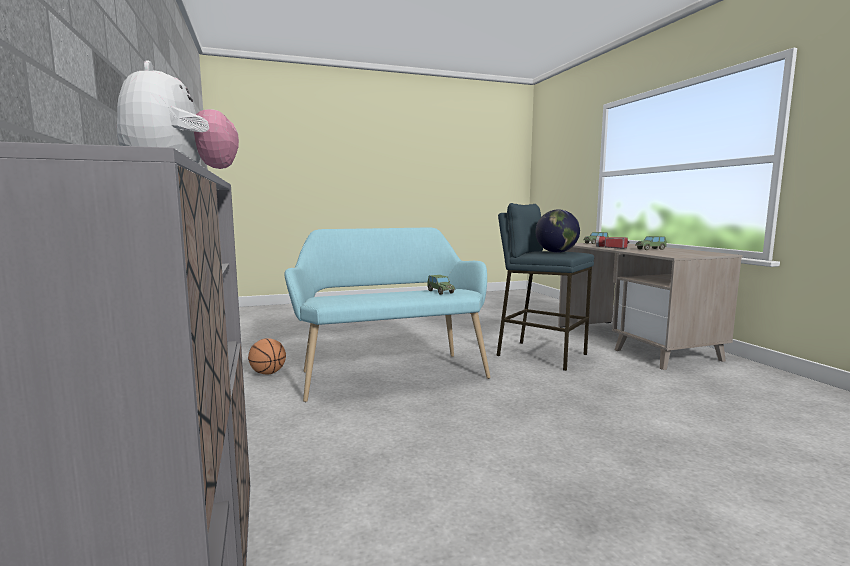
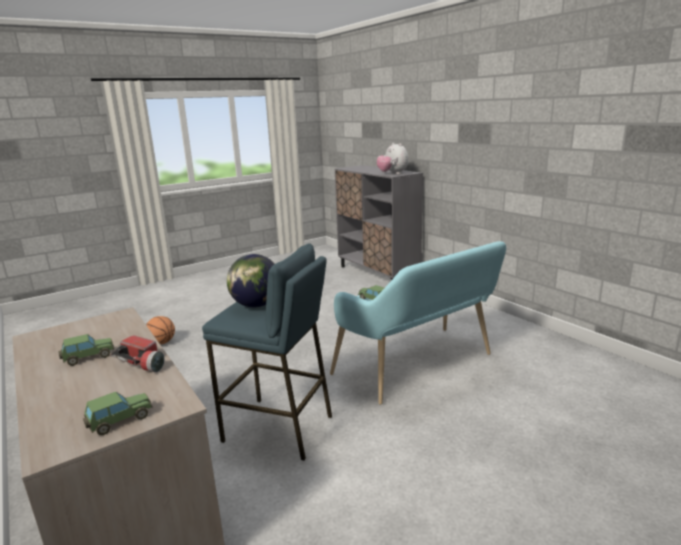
camera: 165 degrees right, 10 degrees up
basketball [248,338,286,374] -> basketball moved to [146,316,175,344]

